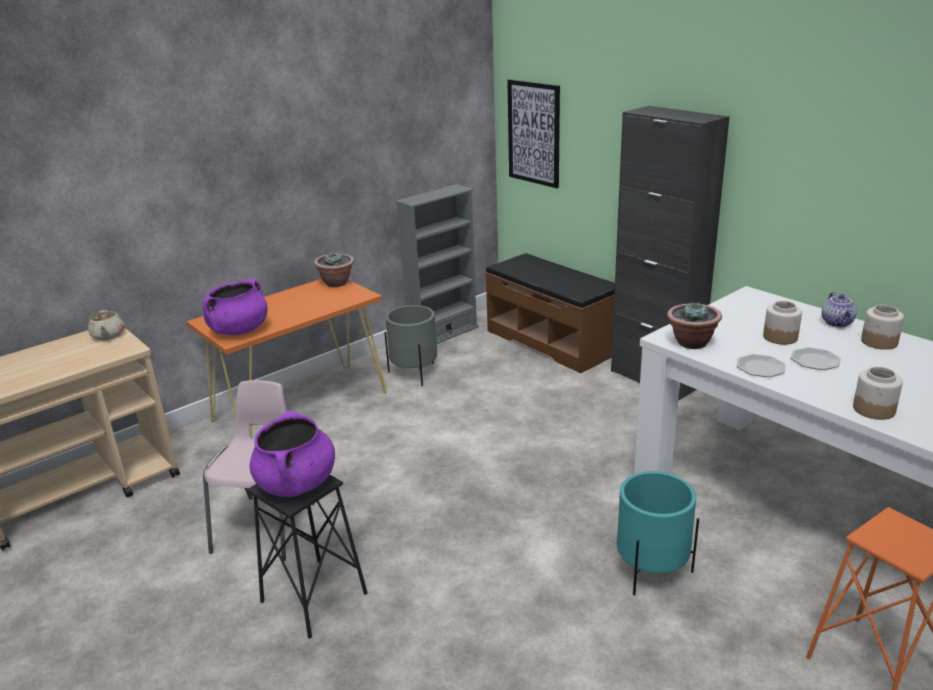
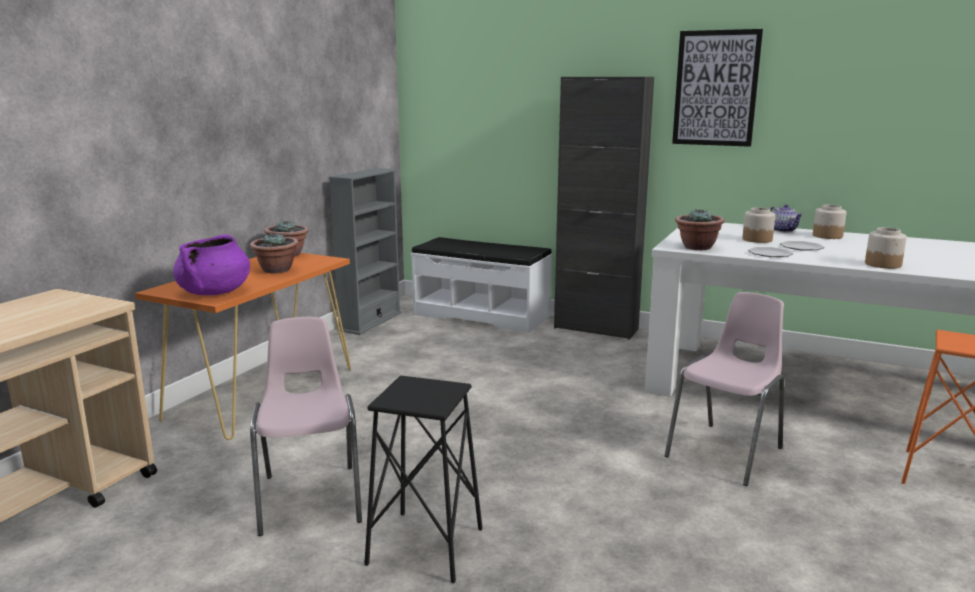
camera: 25 degrees left, 10 degrees down
beige teapot [88,310,125,340] -> none
purple cooking pot [250,411,335,497] -> none
grey planter [384,305,437,386] -> none
brown bench [485,253,615,373] -> white bench [411,237,552,333]
picture [507,79,560,188] -> picture moved to [672,29,763,147]
turquoise planter [617,471,699,595] -> pink chair [665,292,784,486]
none -> potted plant [250,233,299,273]

